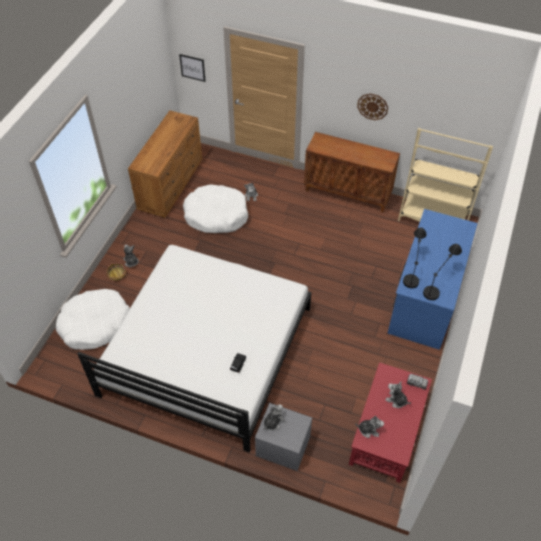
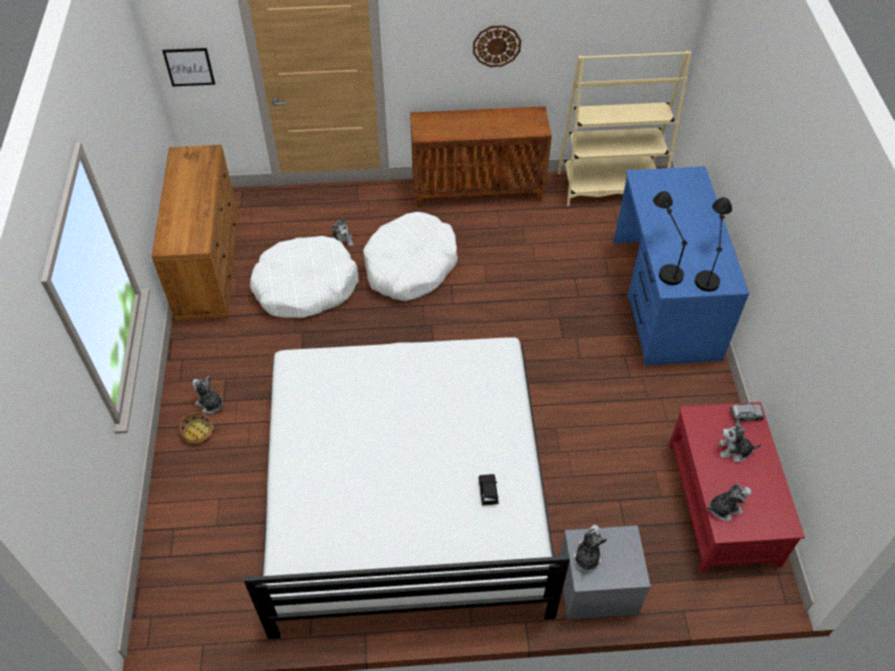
camera: 25 degrees left, 0 degrees up
white dog bed [56,289,130,350] -> white dog bed moved to [363,212,458,301]

